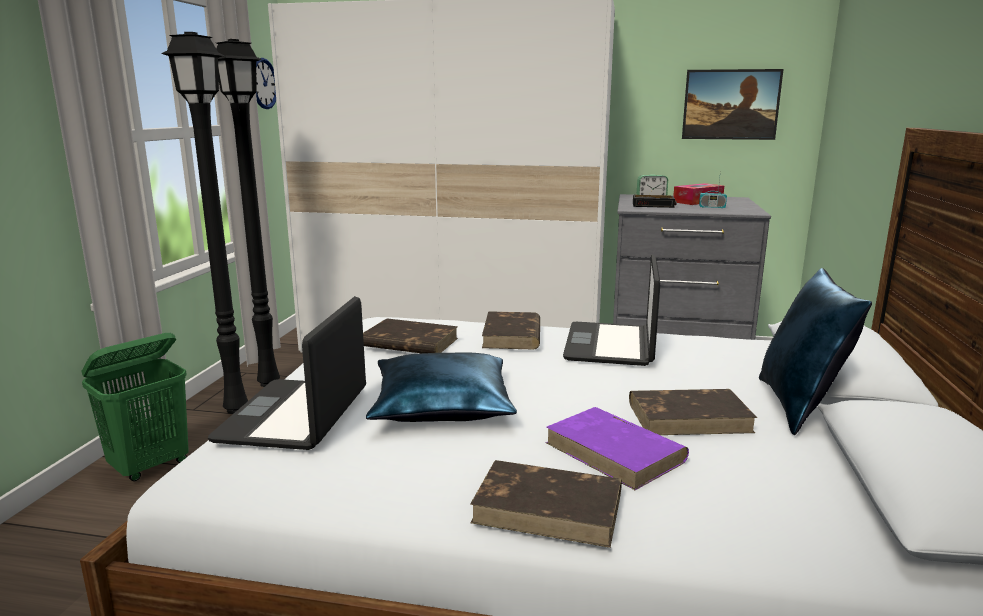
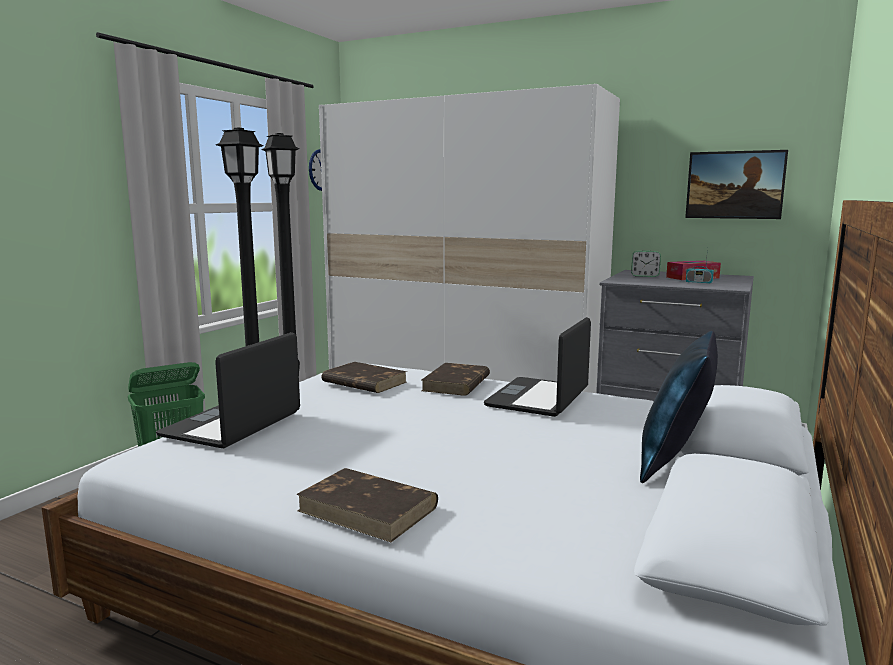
camera: 15 degrees right, 5 degrees down
blue pillow [366,353,517,422] -> none
purple book [546,407,689,490] -> none
brown book [629,389,757,435] -> none
alarm clock [633,195,677,208] -> none

